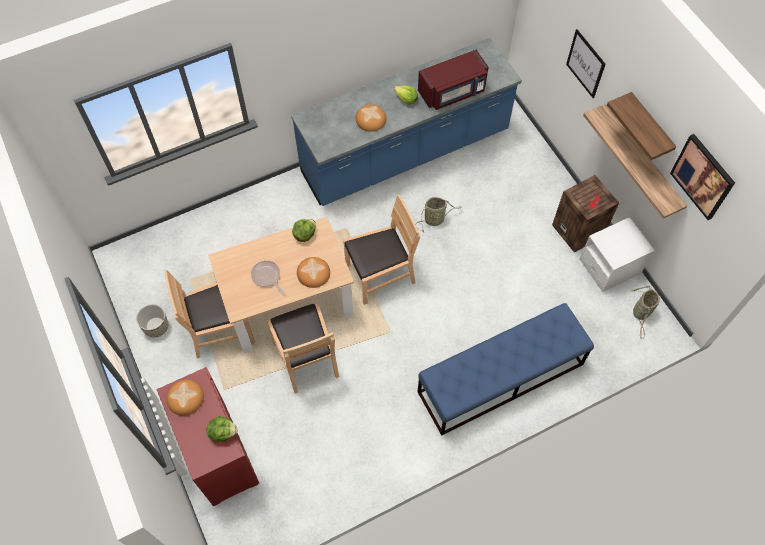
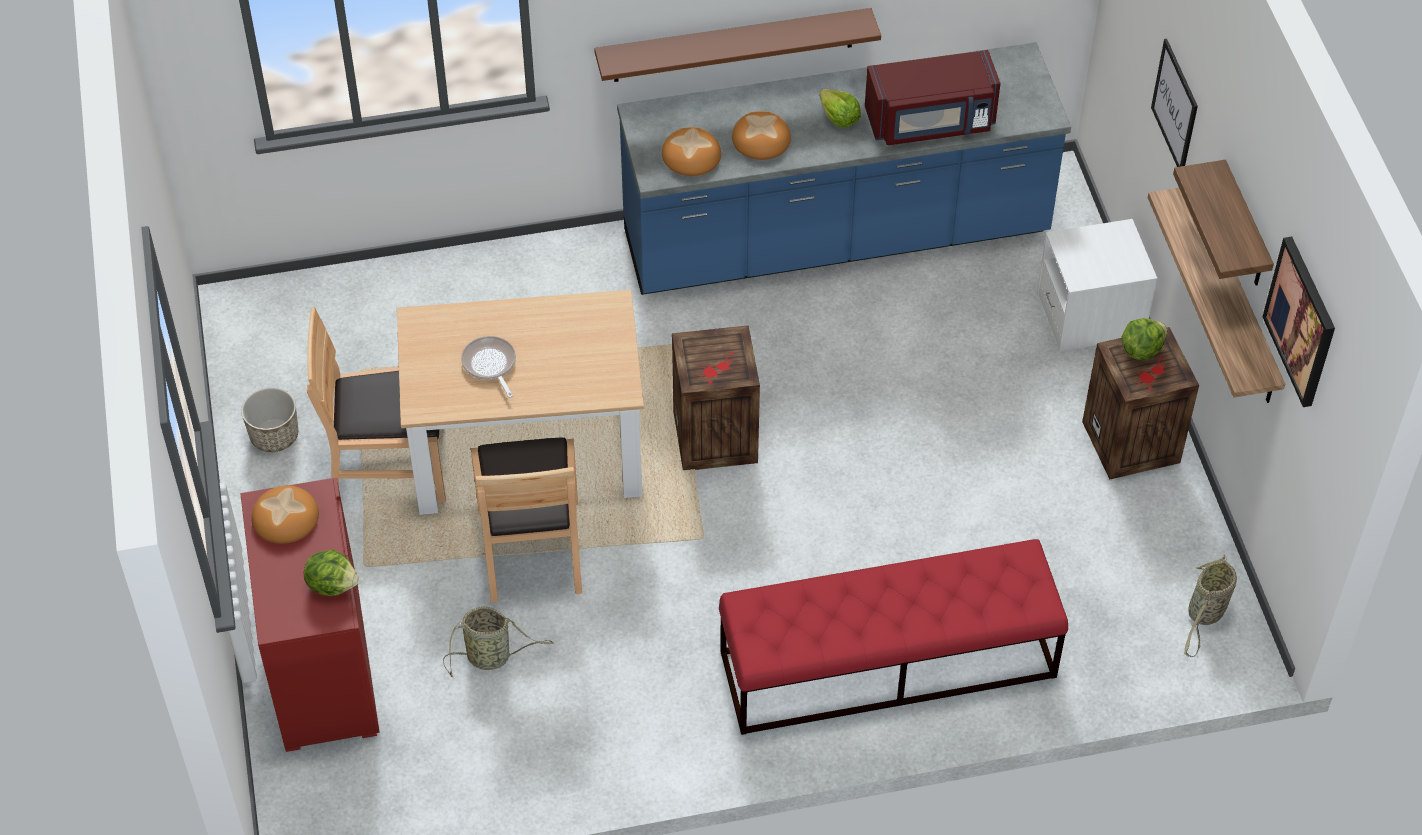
camera: 15 degrees right, 10 degrees down
lettuce [292,219,316,242] -> lettuce moved to [1121,318,1167,360]
bread [297,257,330,288] -> bread moved to [662,127,721,176]
brown chair [344,194,420,305] -> crate [672,325,760,470]
basket [415,197,462,232] -> basket moved to [443,606,554,678]
blue bench [418,303,594,436] -> red bench [719,539,1068,735]
white nightstand [579,217,655,292] -> white nightstand moved to [1037,219,1157,352]
none -> brown shelf [594,8,881,82]

